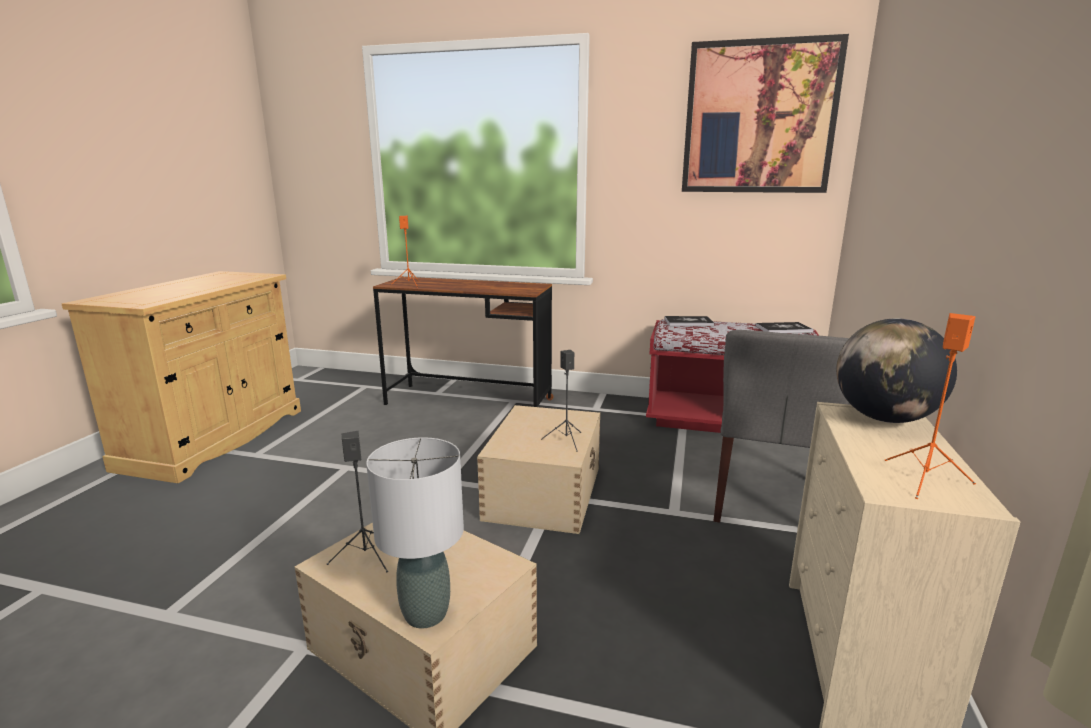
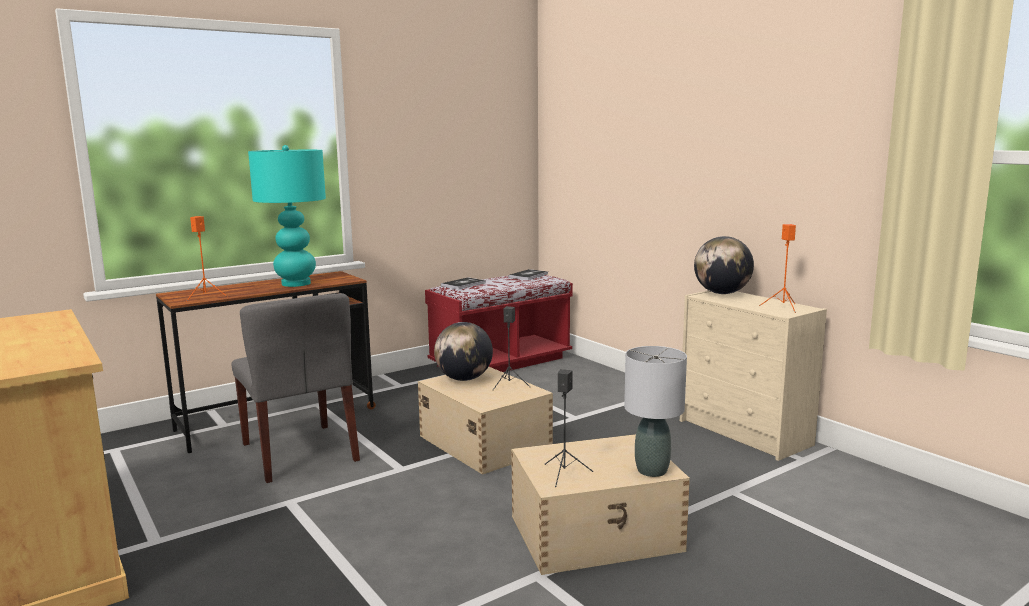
camera: 50 degrees left, 5 degrees down
picture [682,34,849,193] -> none
grey chair [713,330,851,523] -> grey chair moved to [232,293,360,483]
none -> turquoise table lamp [248,145,326,287]
none -> globe [434,322,493,381]

